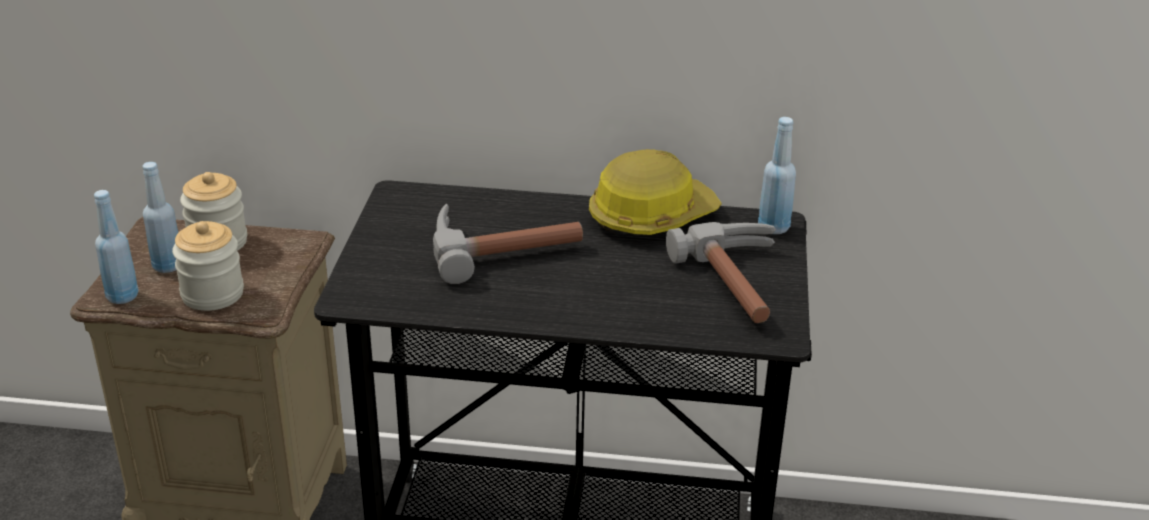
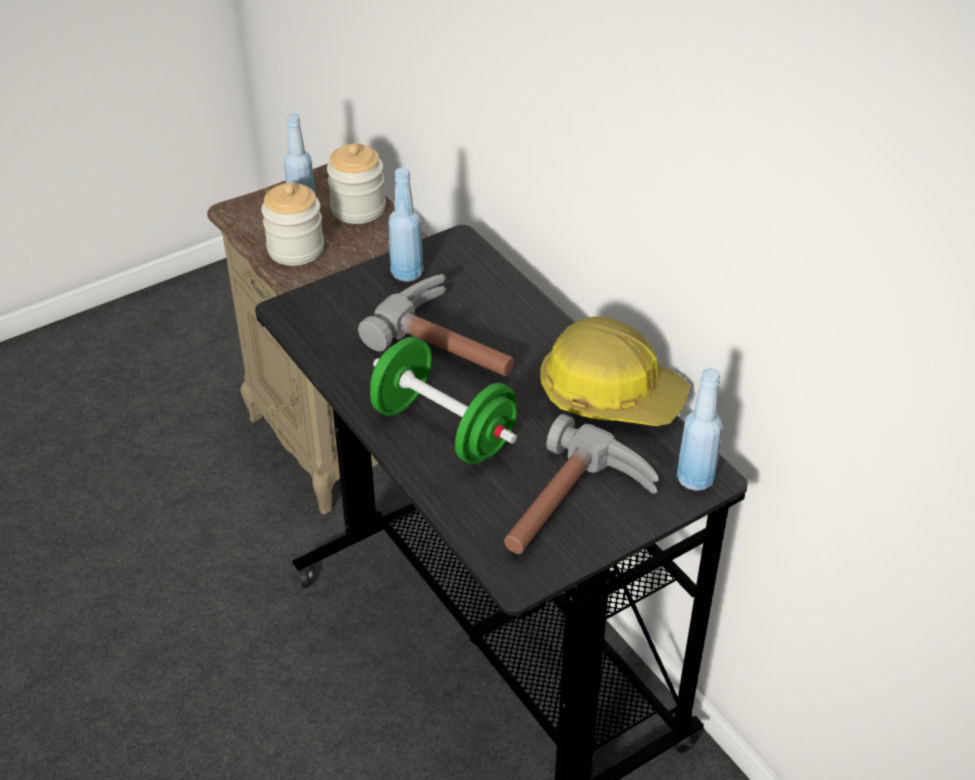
camera: 50 degrees right, 10 degrees up
blue bottle [94,190,139,304] -> blue bottle moved to [388,168,424,282]
none -> green dumbbell [370,337,517,464]

